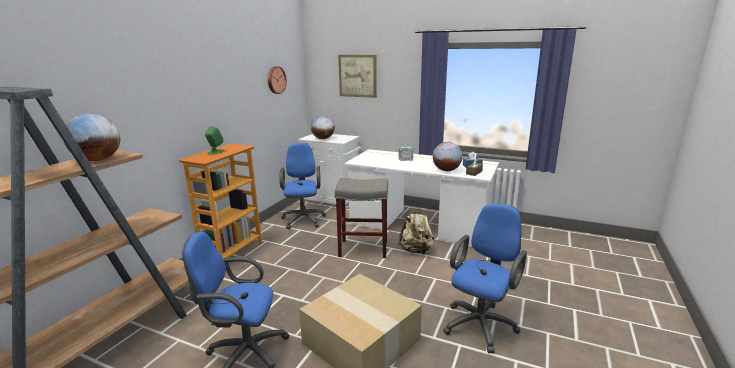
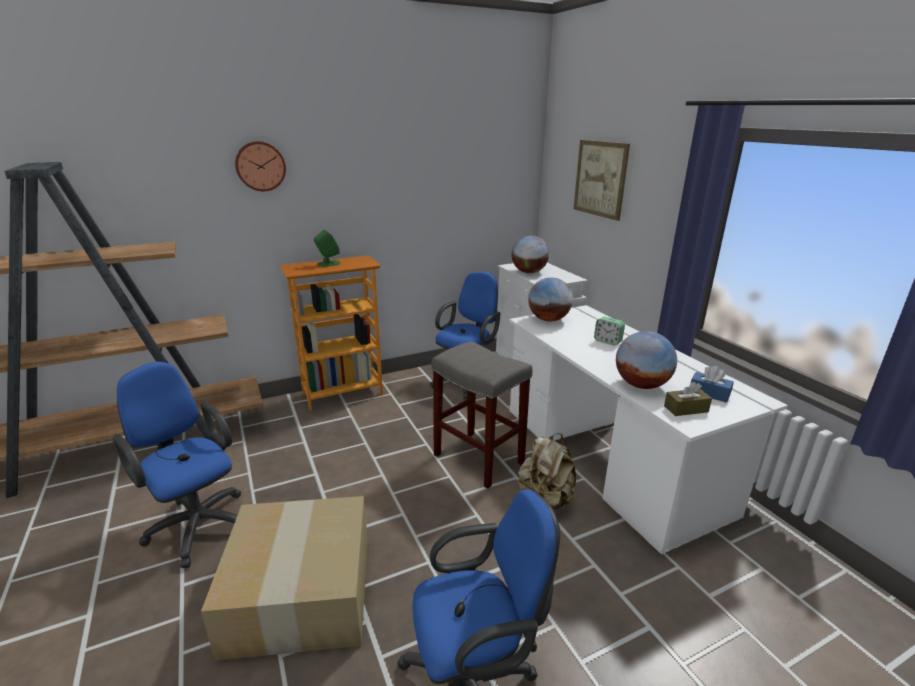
camera: 40 degrees right, 5 degrees up
globe [64,114,120,161] -> globe moved to [528,277,573,321]
wall clock [268,66,287,94] -> wall clock moved to [235,141,286,191]

